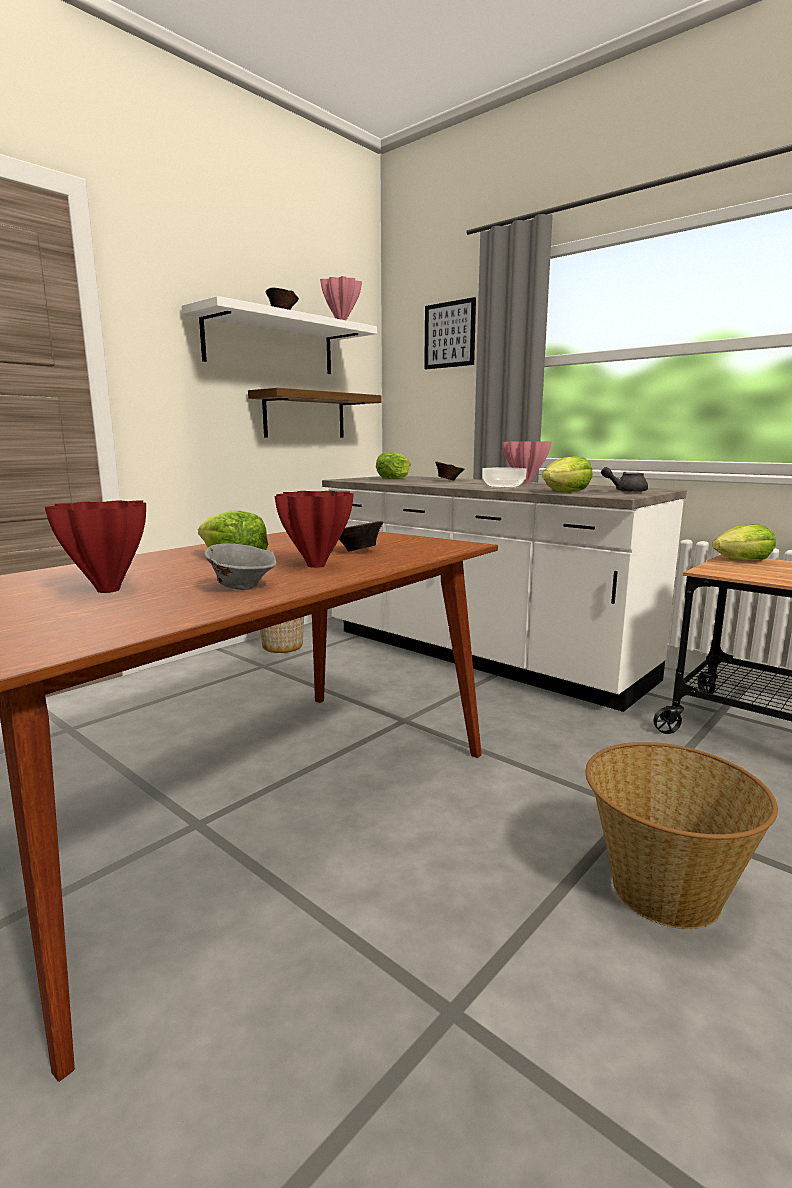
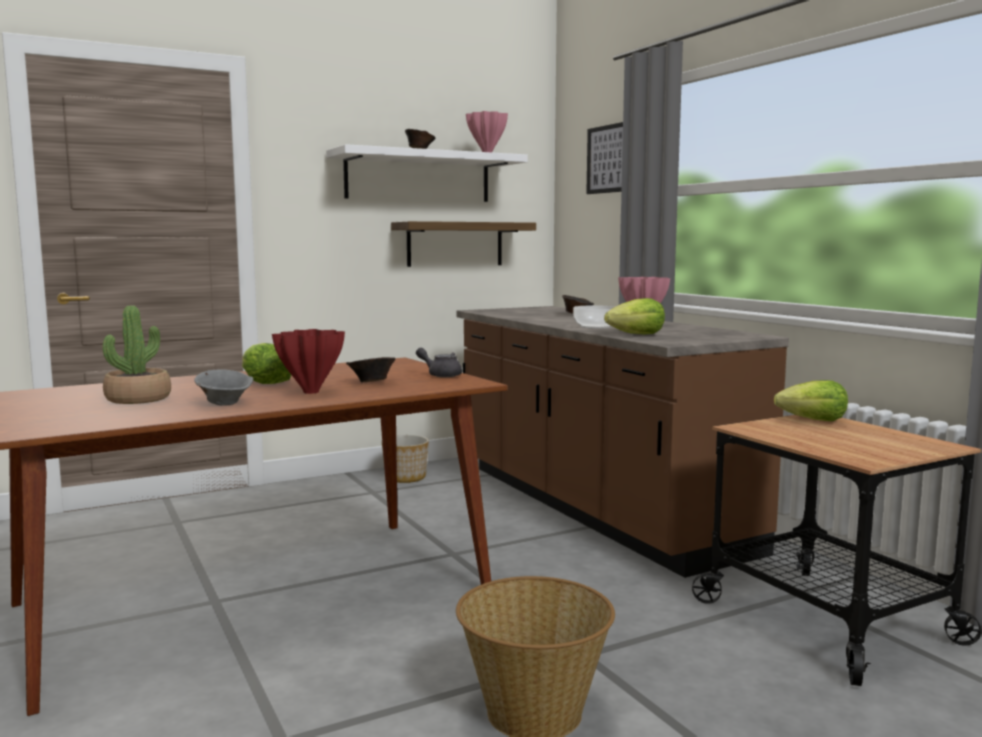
camera: 20 degrees right, 5 degrees down
red vase [45,500,146,593] -> potted plant [103,306,171,404]
white counter [322,476,687,712] -> brown counter [457,306,789,578]
lettuce [376,452,411,479] -> none
grey teapot [601,467,648,492] -> grey teapot moved to [416,348,462,378]

